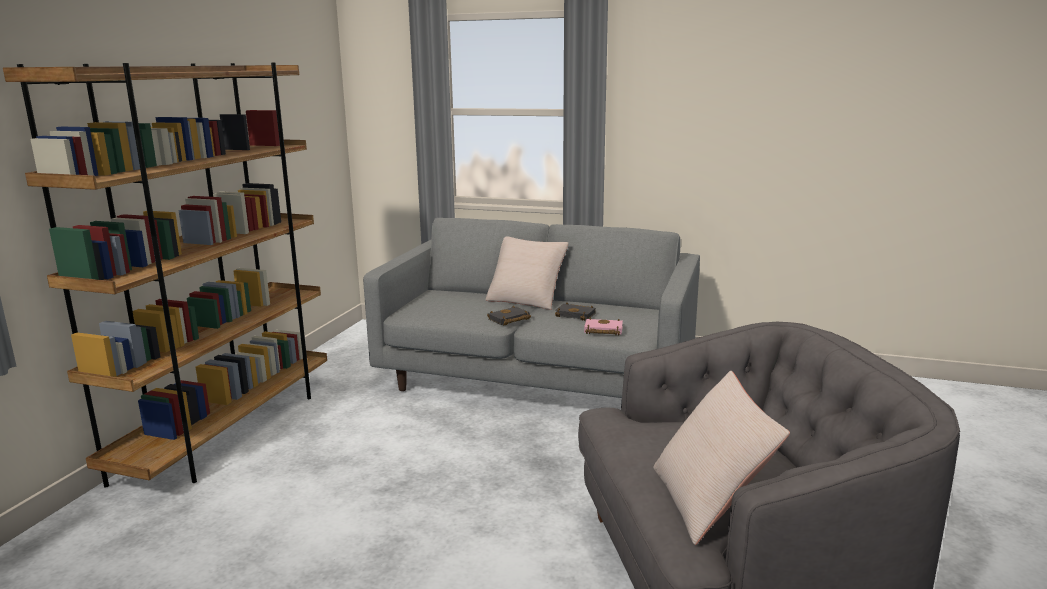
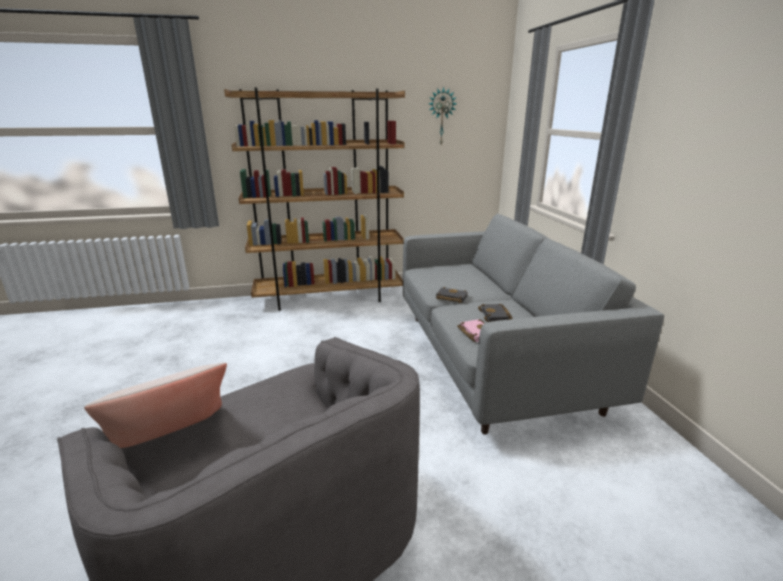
camera: 60 degrees right, 5 degrees up
beige pillow [486,236,568,310] -> none
none -> wall clock [429,87,457,144]

